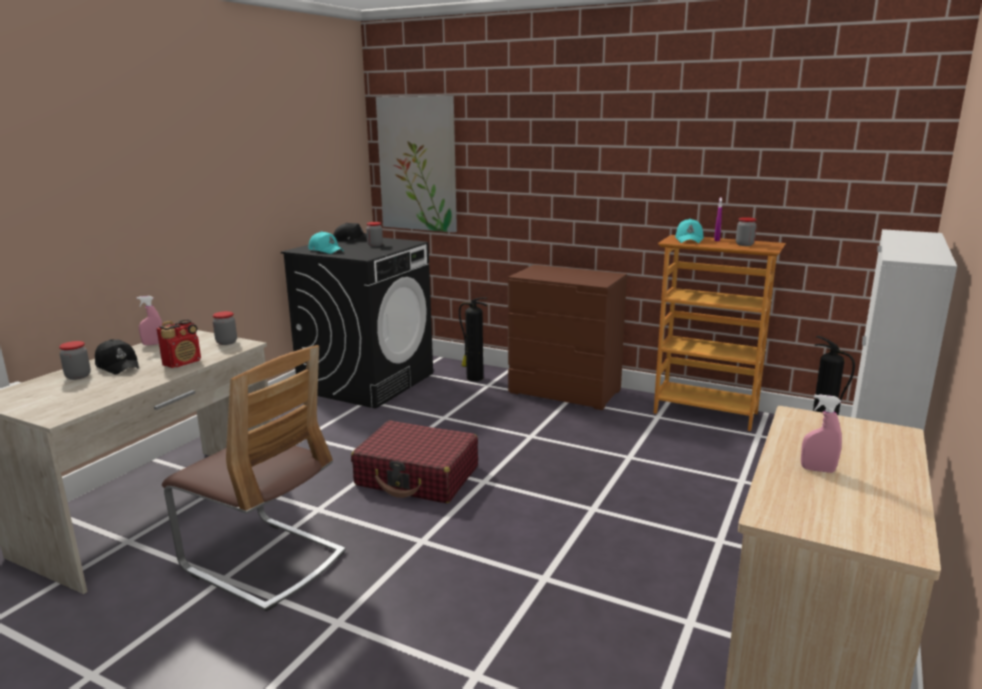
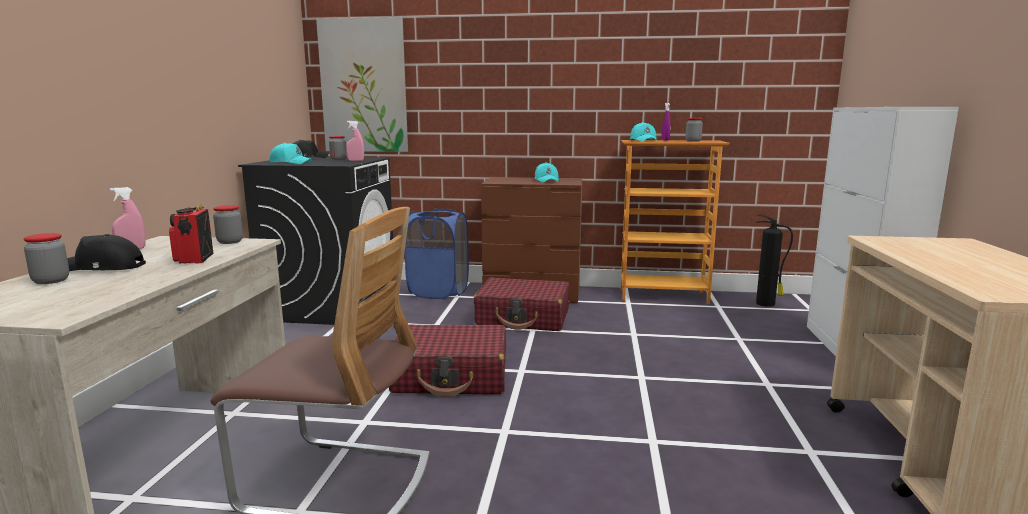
camera: 20 degrees left, 5 degrees down
black cap [95,339,139,375] -> black cap turned 150 degrees clockwise [67,234,146,271]
radio [157,319,201,368] -> radio turned 150 degrees clockwise [169,204,213,263]
fire extinguisher [459,297,487,381] -> blue laundry basket [405,209,469,299]
pink spray bottle [801,394,842,473] -> pink spray bottle moved to [346,121,364,161]
none -> red suitcase [473,277,569,331]
none -> turquoise cap [534,162,559,183]

